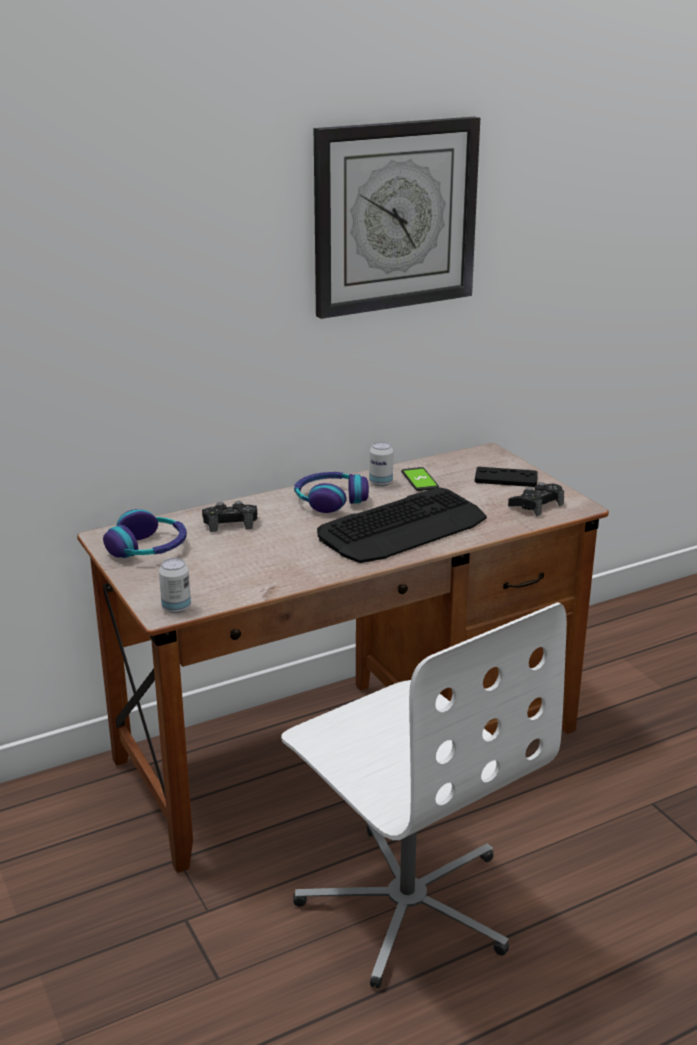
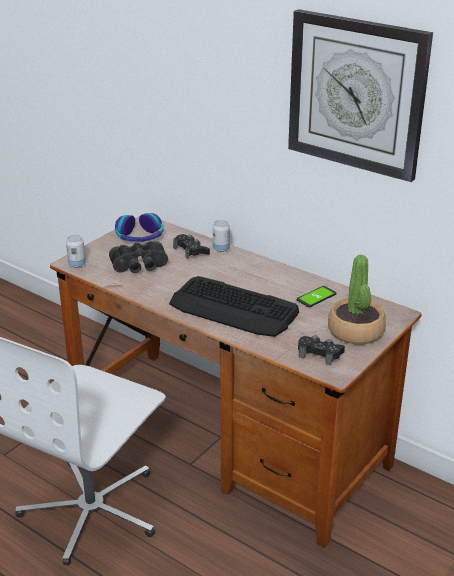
camera: 65 degrees right, 5 degrees up
headphones [294,472,369,513] -> none
can [369,441,393,487] -> can moved to [213,220,230,252]
black game controller [475,467,538,487] -> potted plant [328,255,386,345]
none -> black binoculars [109,241,168,273]

